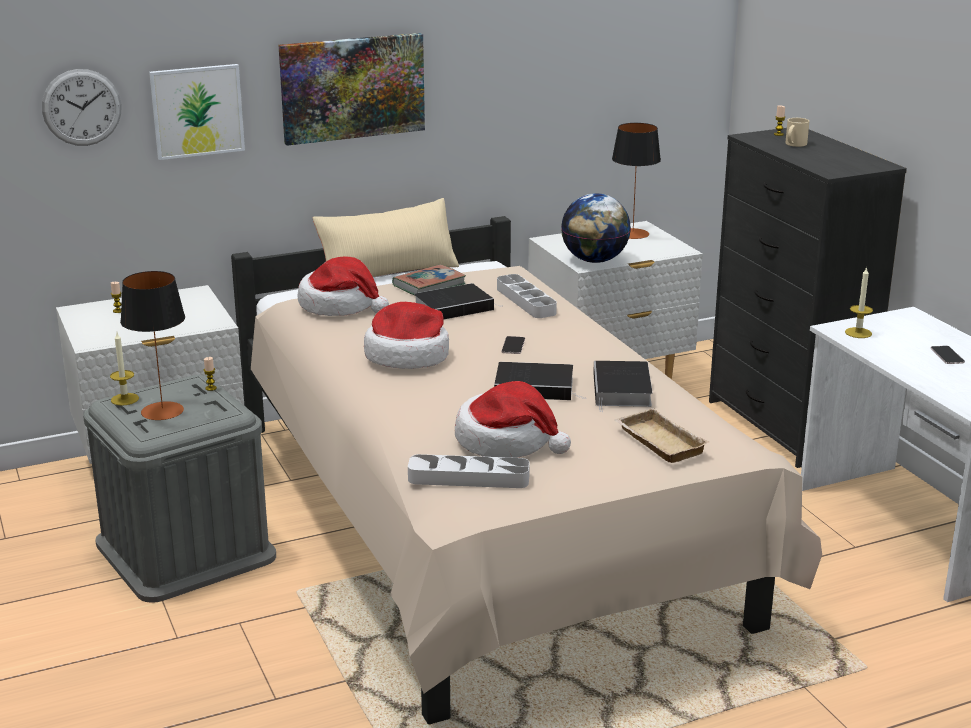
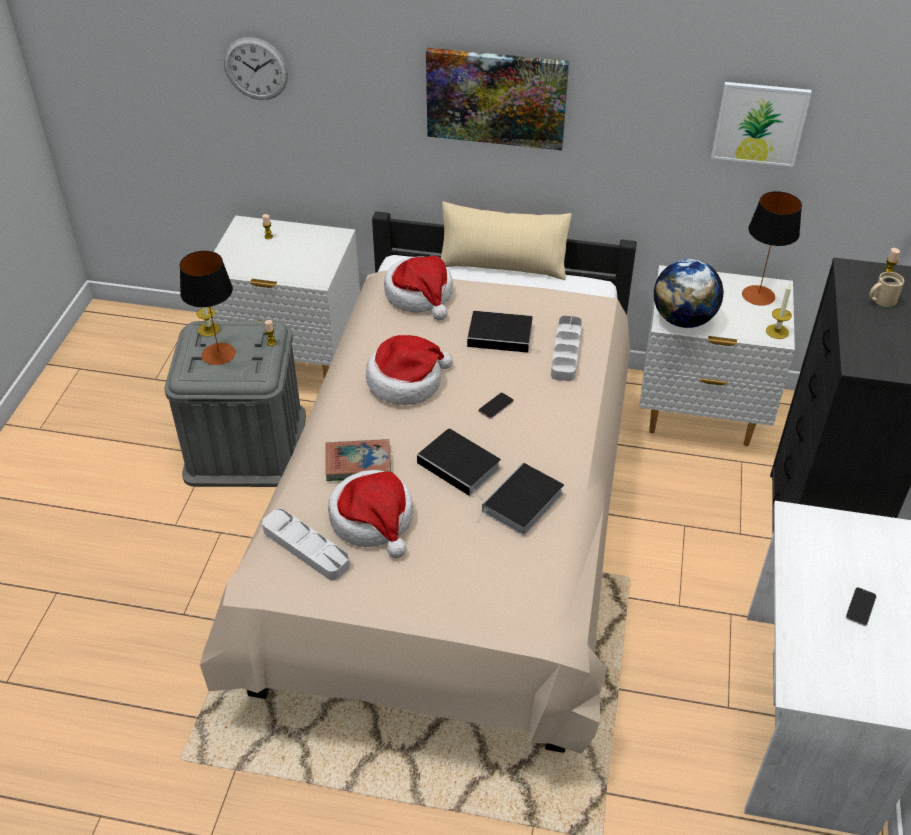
camera: 35 degrees right, 20 degrees up
picture [149,64,245,160] -> picture moved to [711,82,812,167]
book [392,264,466,296] -> book moved to [325,439,391,481]
beige tray [614,408,709,463] -> none
candle [845,267,873,338] -> candle moved to [766,284,792,339]

